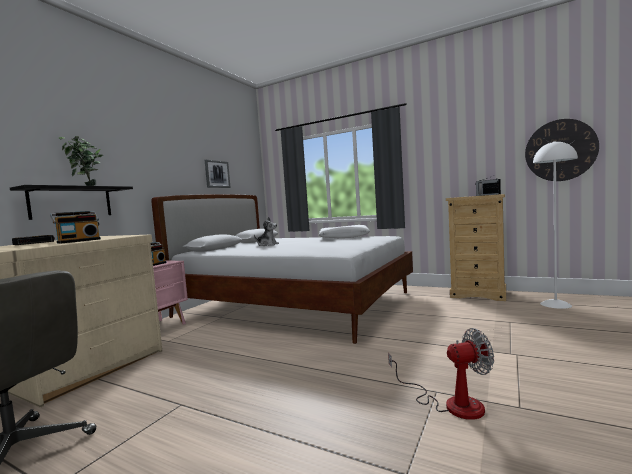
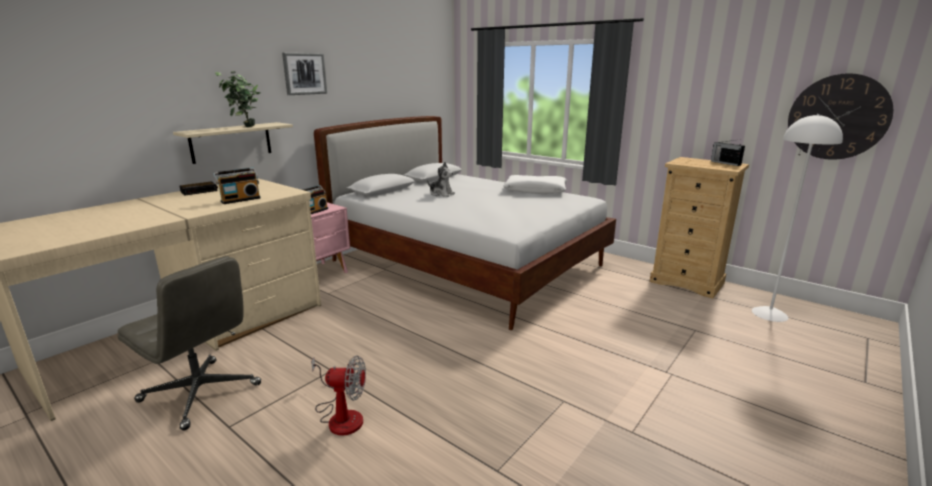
camera: 10 degrees right, 15 degrees up
black shelf [10,185,133,220] -> beige shelf [173,122,293,164]
picture [205,160,231,188] -> picture moved to [282,53,327,95]
fan [388,328,494,420] -> fan moved to [311,356,366,436]

